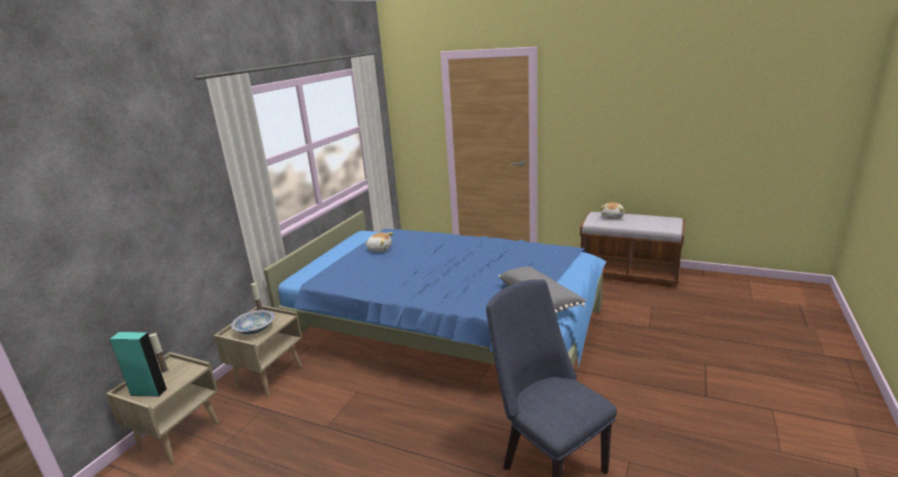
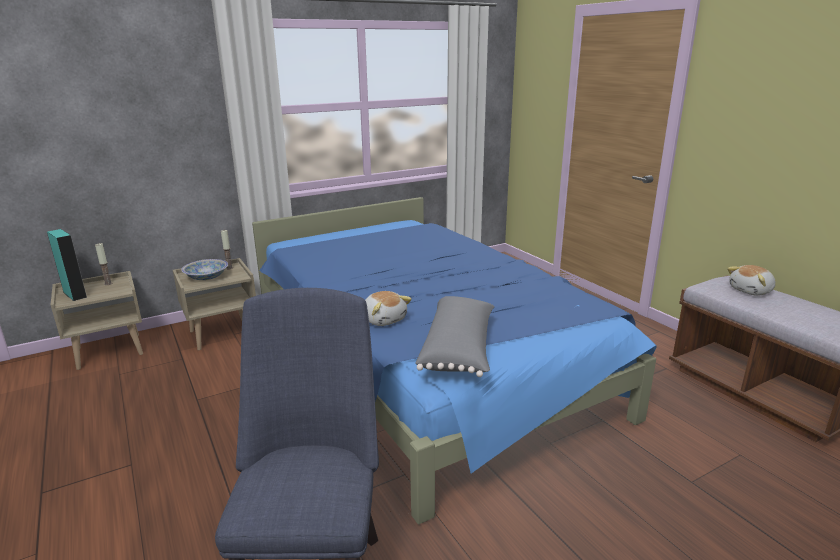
camera: 35 degrees right, 0 degrees up
plush toy [365,232,393,252] -> plush toy moved to [365,291,412,326]

